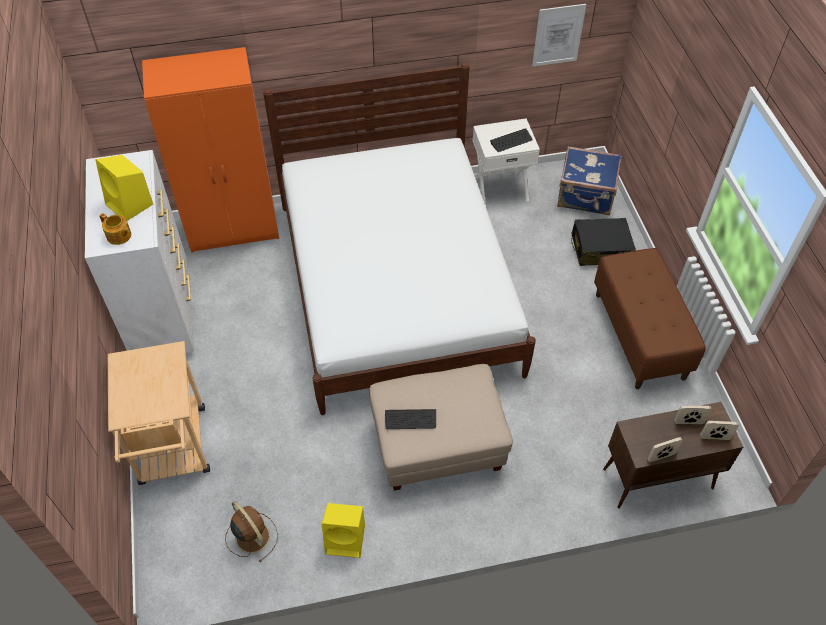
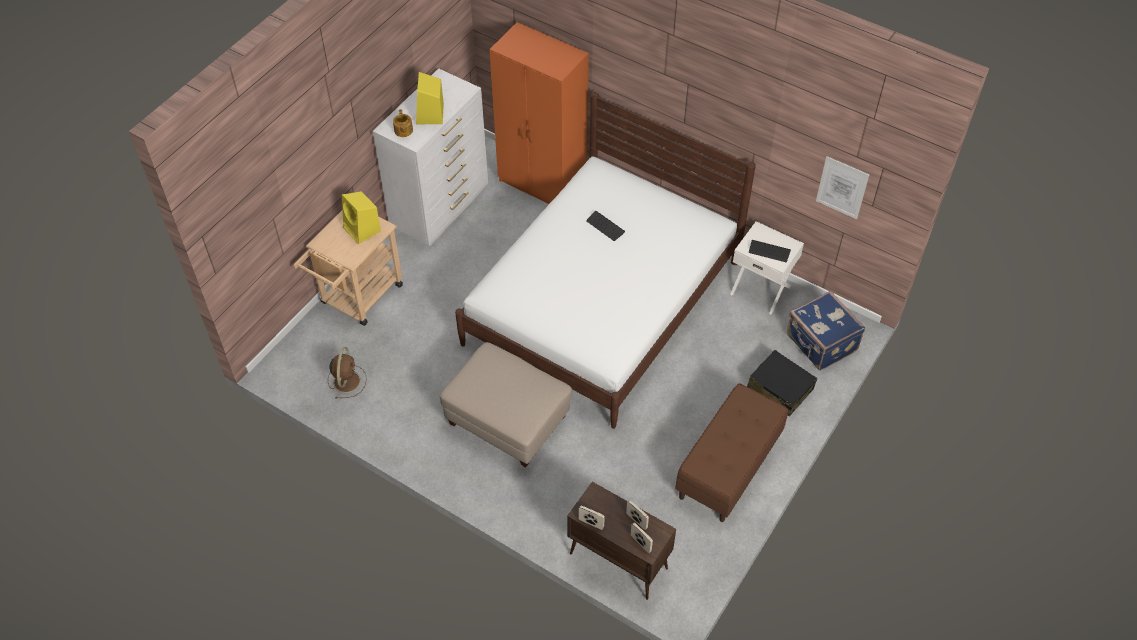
camera: 45 degrees right, 0 degrees up
yellow speaker [322,503,365,558] -> yellow speaker moved to [342,191,381,244]
keyboard [385,409,436,429] -> keyboard moved to [586,211,625,241]

